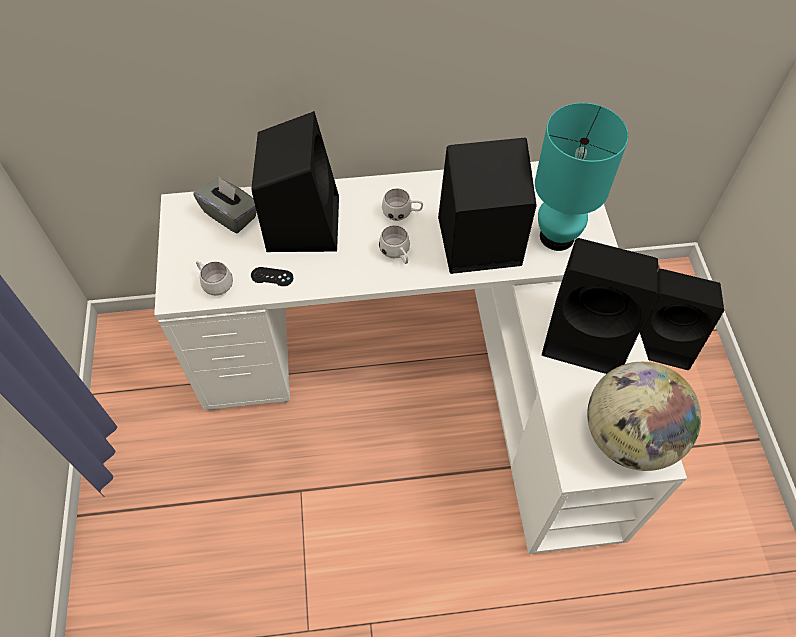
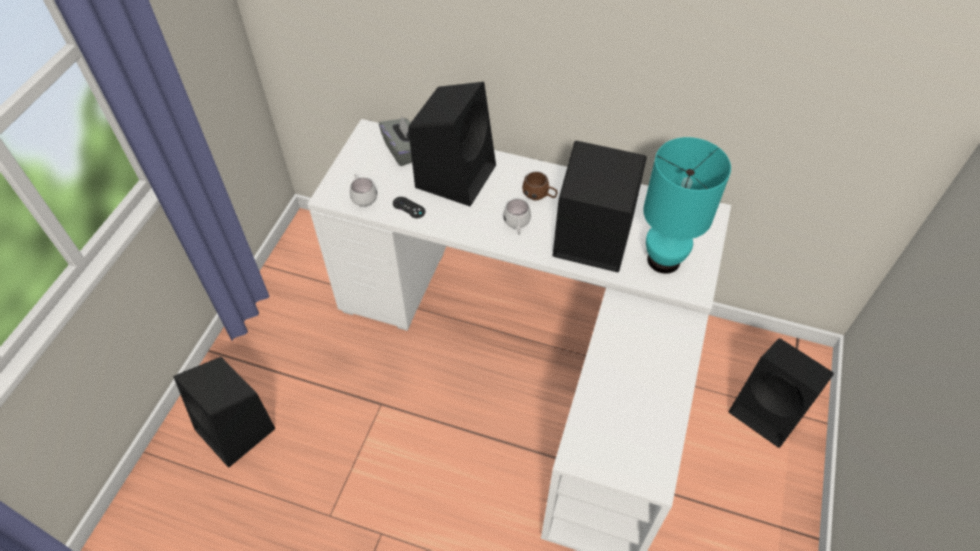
camera: 25 degrees right, 5 degrees down
white mug [382,188,423,221] -> brown mug [522,171,558,200]
black speaker [542,238,658,374] -> black speaker moved to [173,357,276,468]
globe [587,362,701,471] -> none

